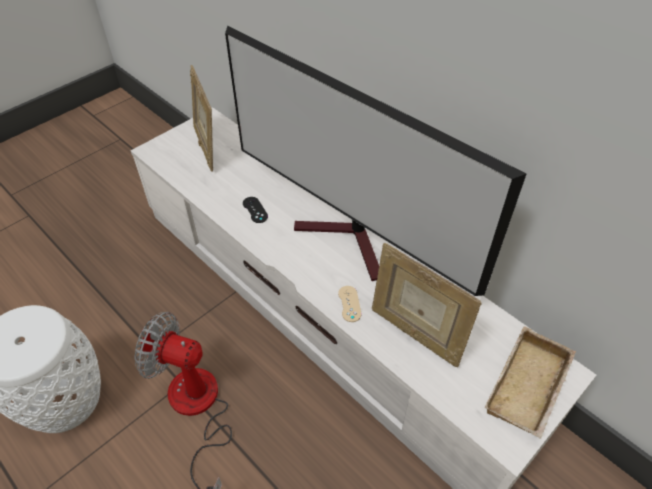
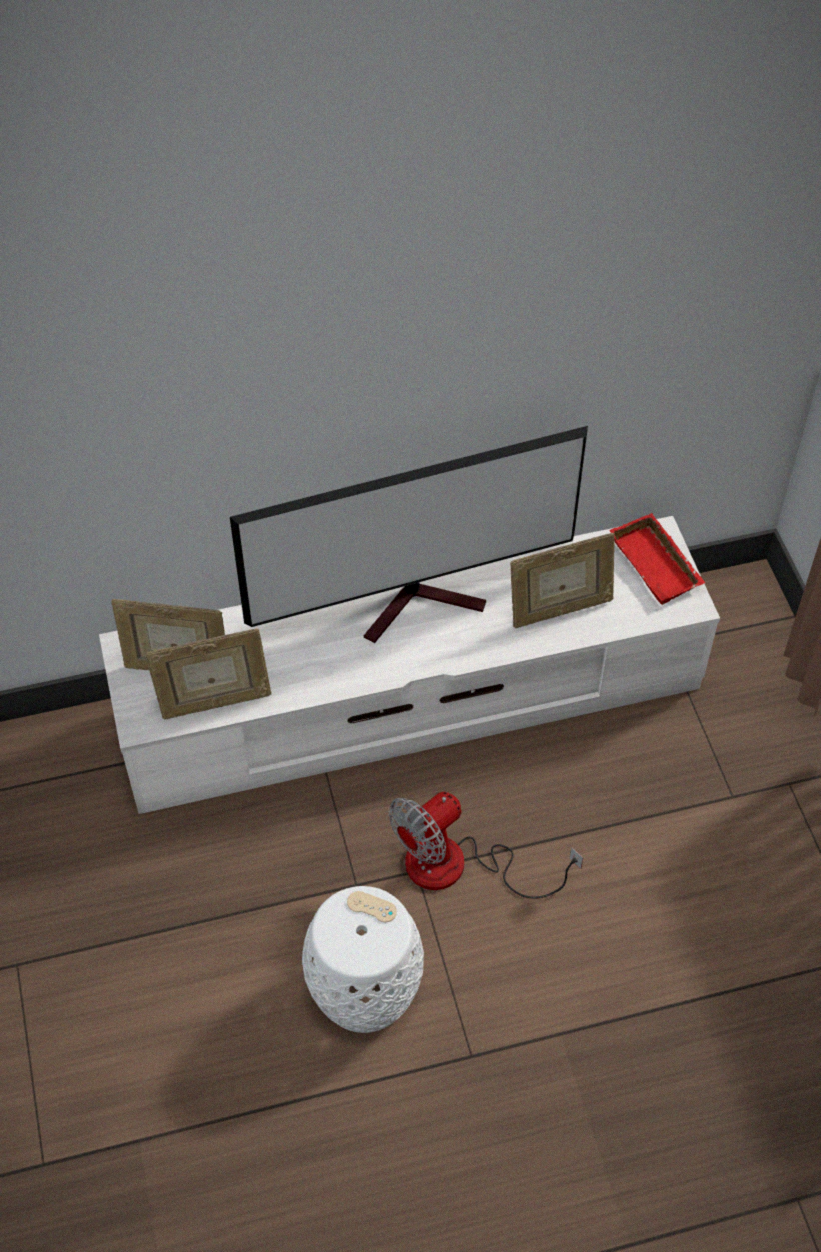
camera: 60 degrees left, 5 degrees up
black game controller [243,197,268,223] -> none
beige game controller [338,286,362,322] -> beige game controller moved to [347,891,397,922]
beige tray [485,326,576,439] -> red tray [609,513,705,605]
none -> picture frame [145,629,272,719]

